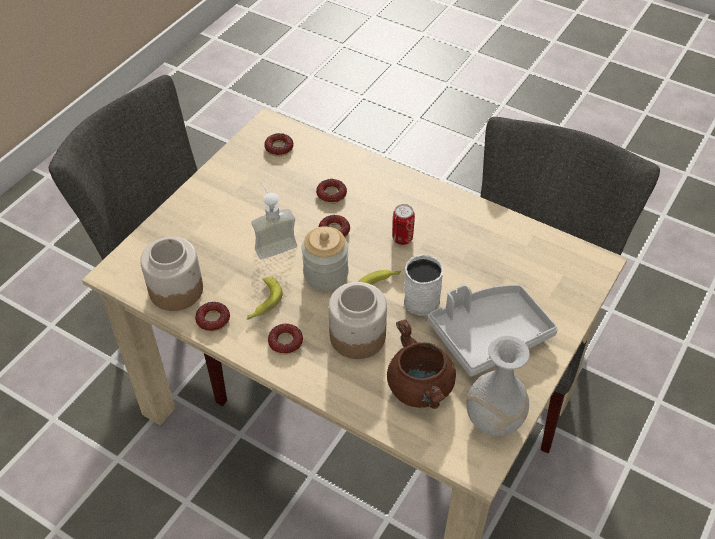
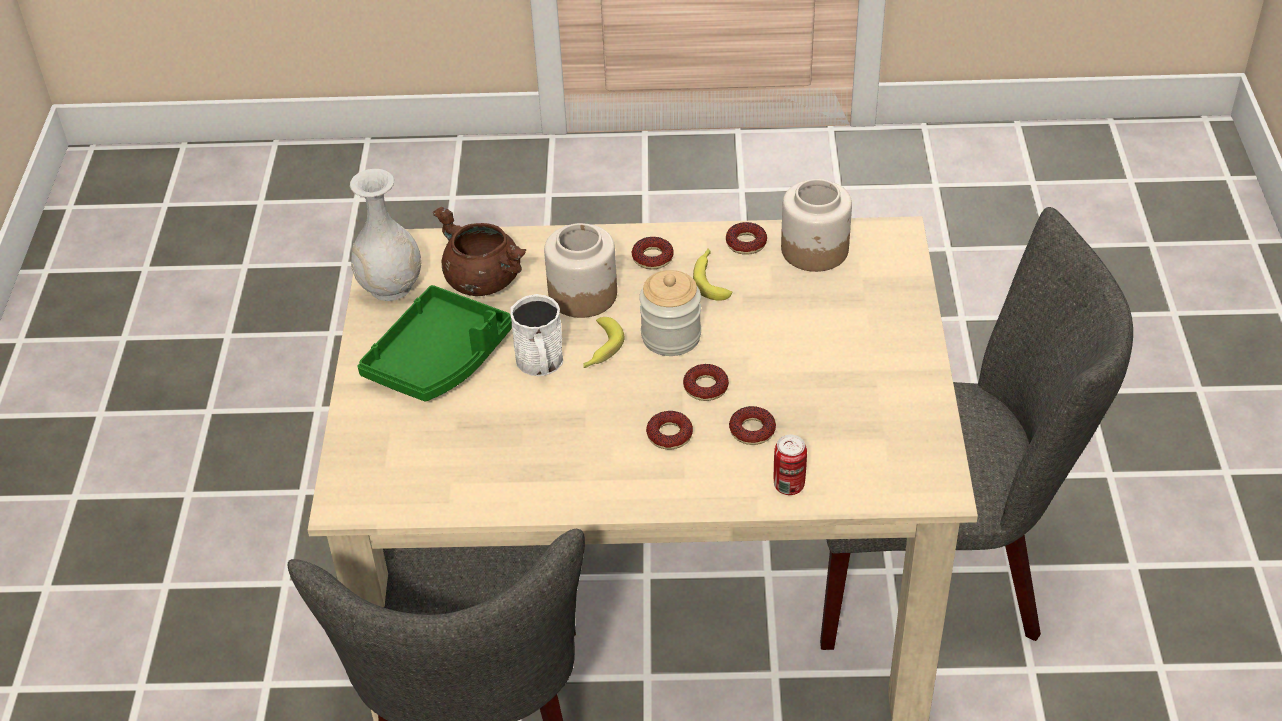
camera: 150 degrees right, 5 degrees down
soap dispenser [251,181,297,260] -> none
donut [264,133,293,156] -> donut moved to [646,411,693,450]
can [392,204,415,245] -> can moved to [774,435,807,495]
grey tray [428,284,558,377] -> green tray [357,285,512,402]

